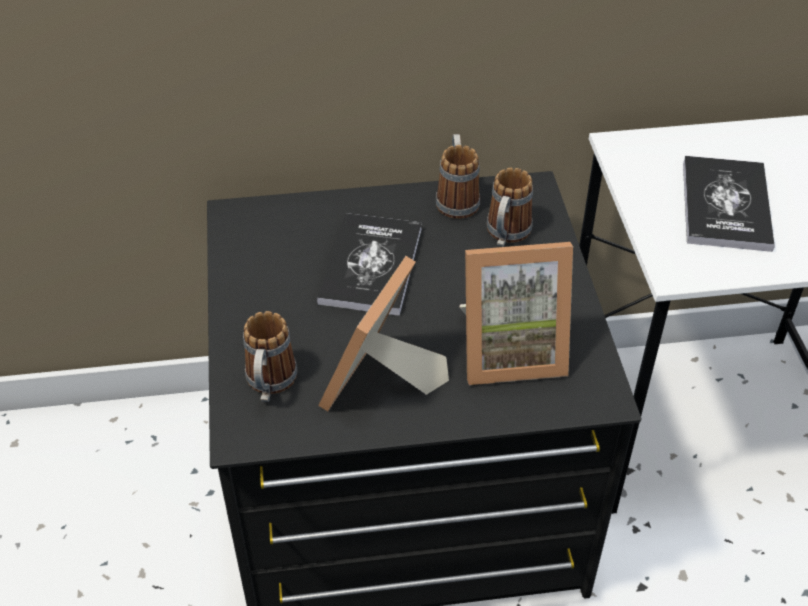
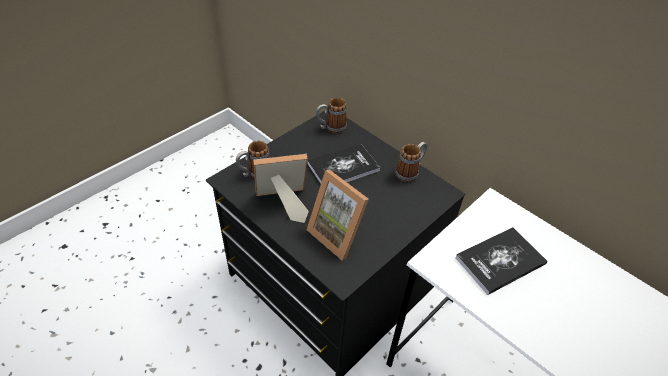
camera: 50 degrees right, 0 degrees up
mug [487,168,533,247] -> mug moved to [316,98,347,133]

